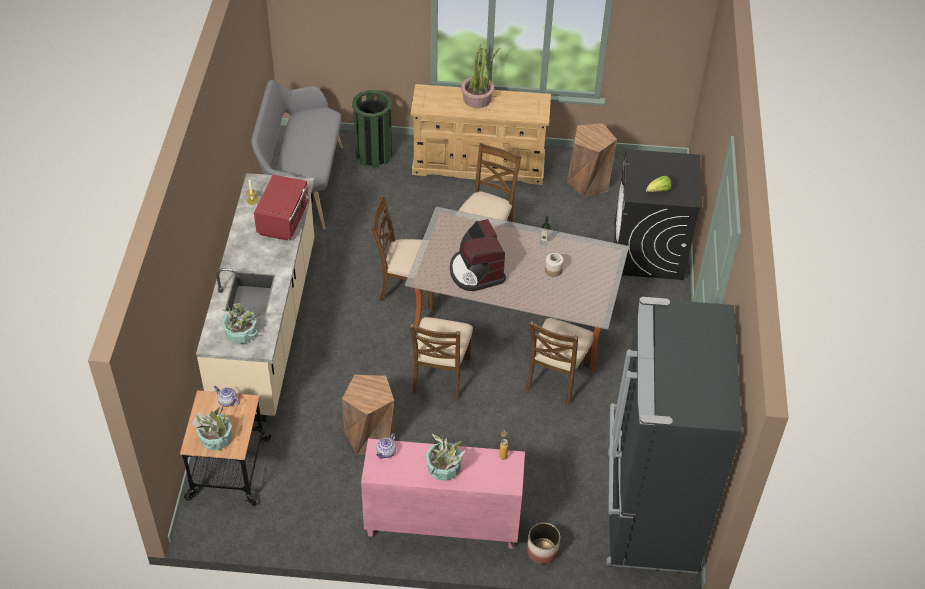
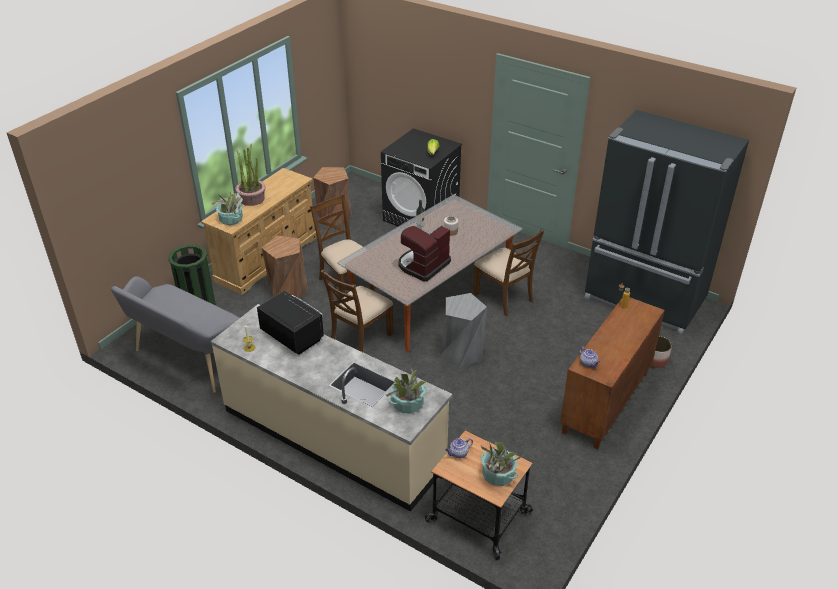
camera: 60 degrees left, 10 degrees down
red microwave [254,175,309,241] -> black microwave [257,291,324,355]
brown stool [342,375,394,455] -> brown stool moved to [262,236,308,299]
pink cabinet [361,438,525,549] -> brown cabinet [560,297,665,449]
brown chair [410,317,473,401] -> grey stool [440,293,487,368]
potted plant [426,433,466,481] -> potted plant moved to [209,190,243,225]
coffee machine [450,219,506,291] -> coffee machine turned 120 degrees clockwise [398,226,451,281]

